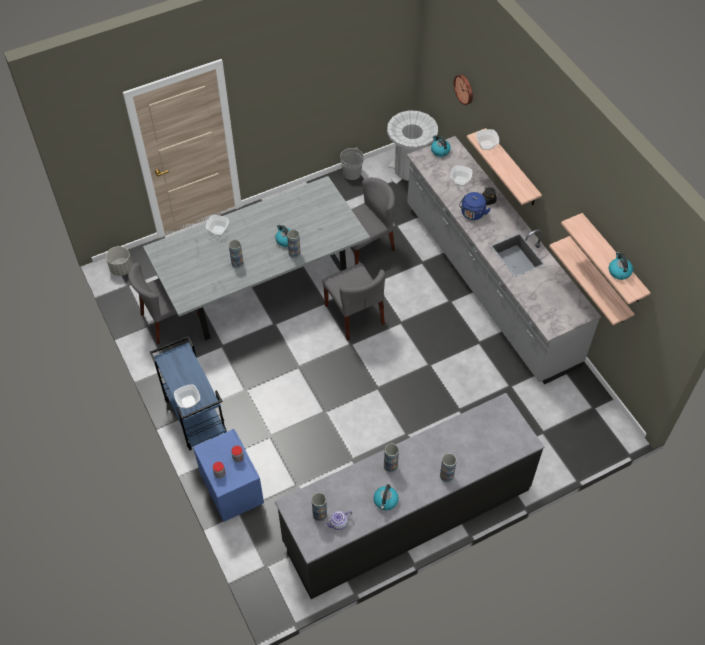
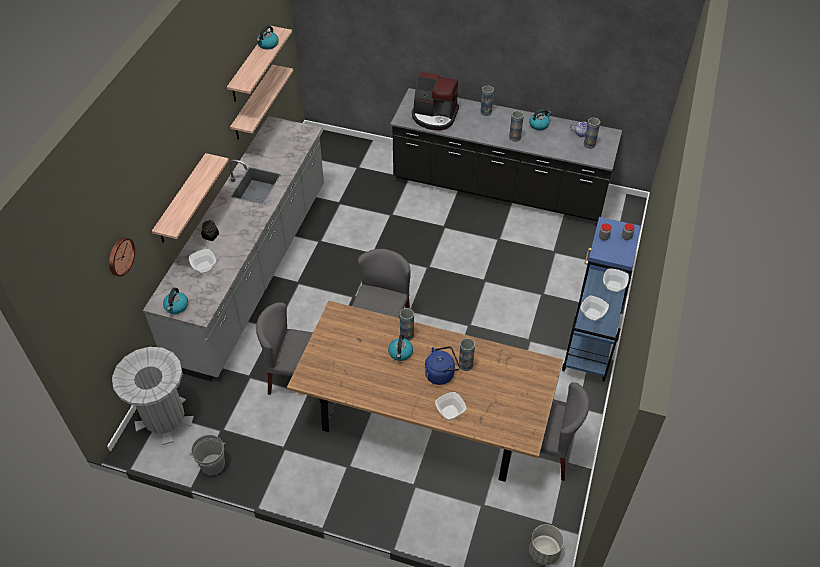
camera: 135 degrees left, 5 degrees down
grey dining table [143,176,370,341] -> brown dining table [287,301,563,482]
blue kettle [459,192,491,220] -> blue kettle moved to [425,346,460,385]
bowl [476,129,499,150] -> bowl moved to [580,296,609,321]
none -> coffee machine [412,72,459,130]

